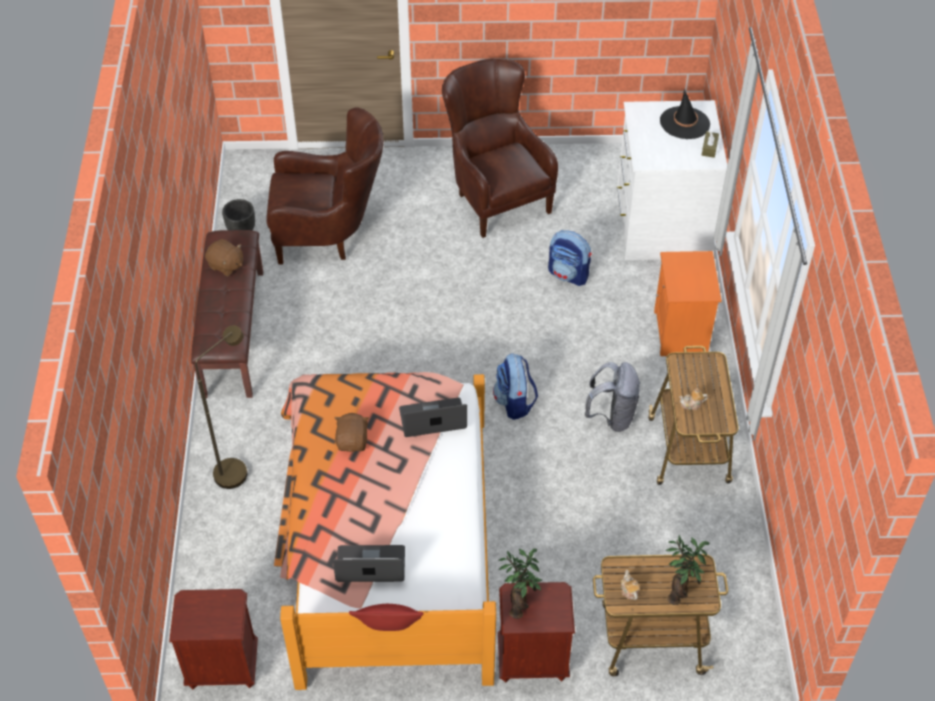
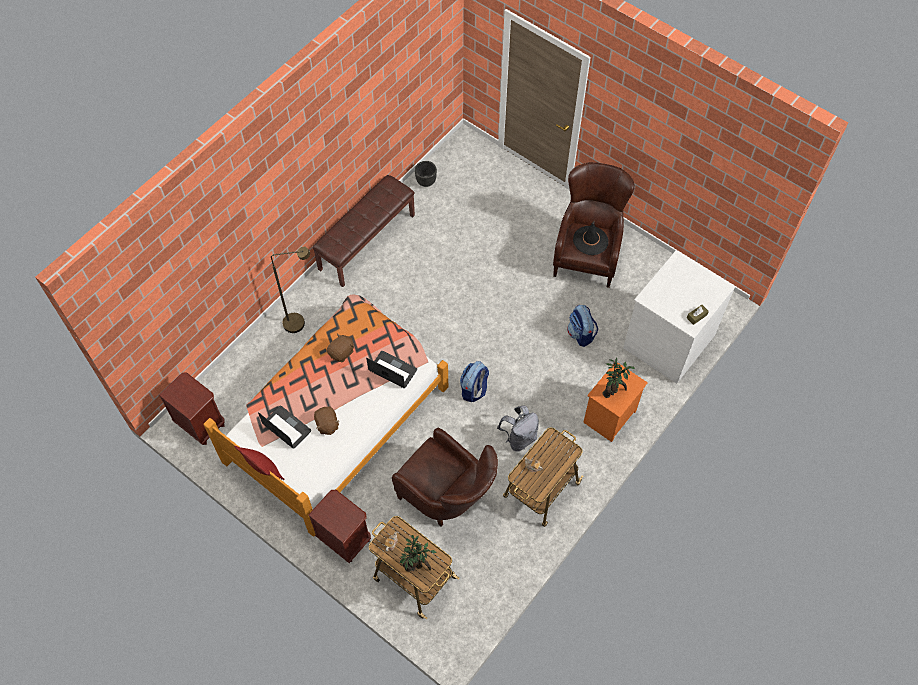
camera: 40 degrees right, 10 degrees up
brown plush toy [205,239,243,276] -> brown plush toy moved to [314,407,339,435]
brown armchair [266,107,384,265] -> brown armchair moved to [392,428,498,527]
potted plant [498,549,543,619] -> potted plant moved to [602,358,635,398]
black hat [660,89,710,139] -> black hat moved to [573,220,609,255]

